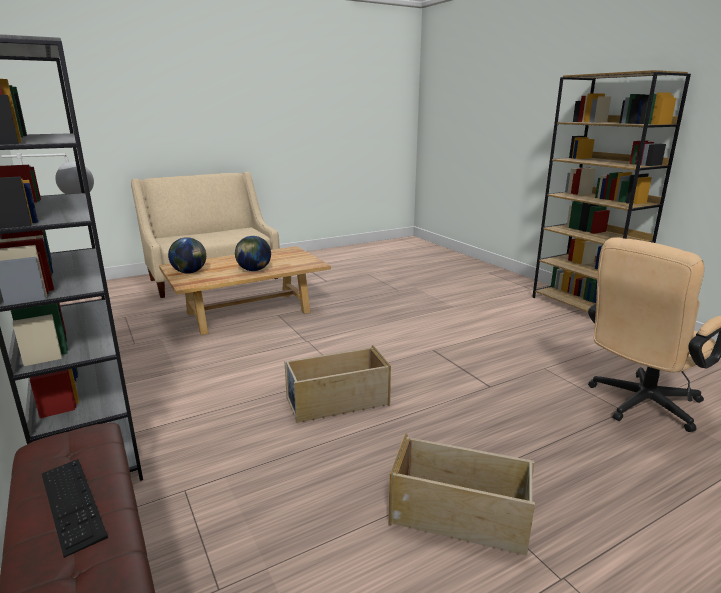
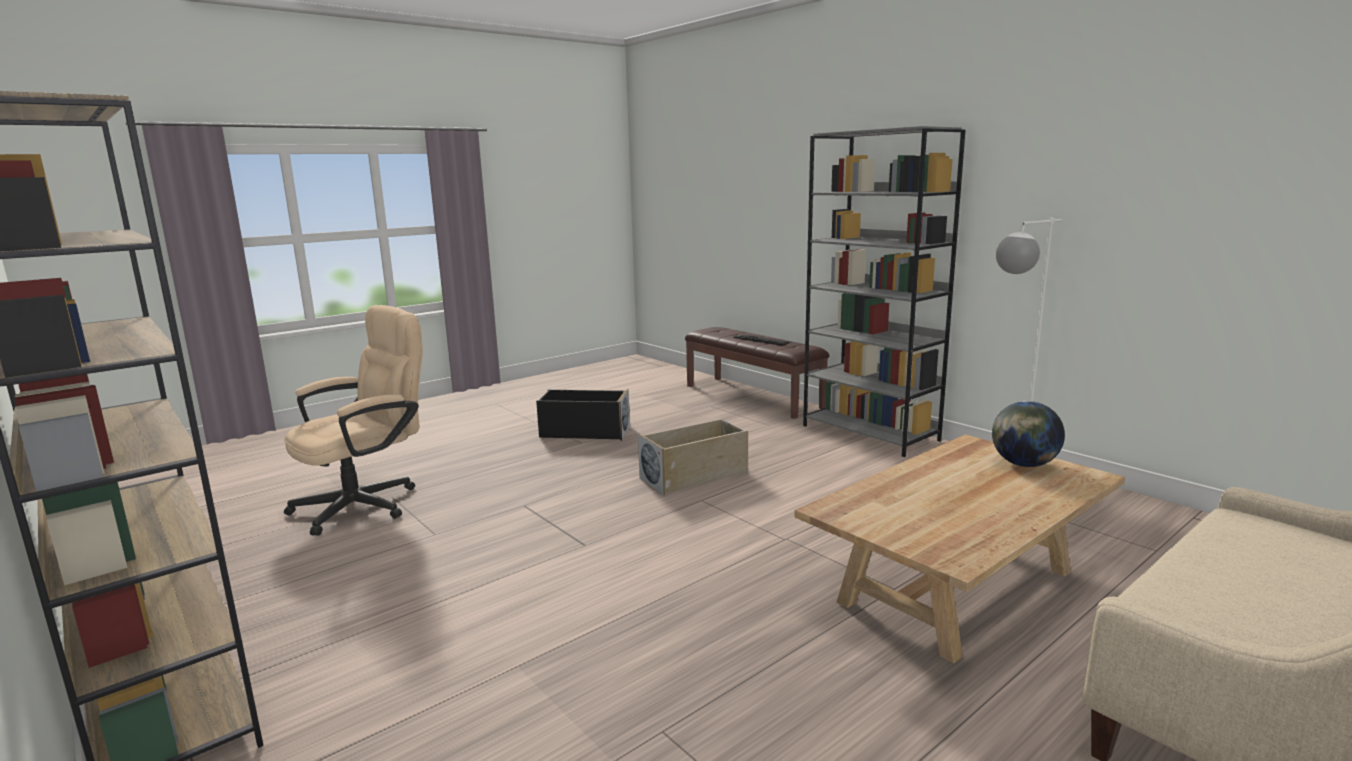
camera: 170 degrees right, 5 degrees down
globe [235,236,271,271] -> none
beige storage box [388,433,535,556] -> black storage box [536,389,630,441]

